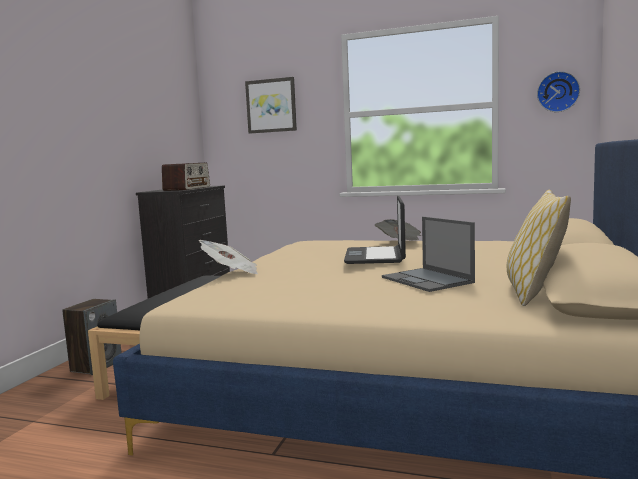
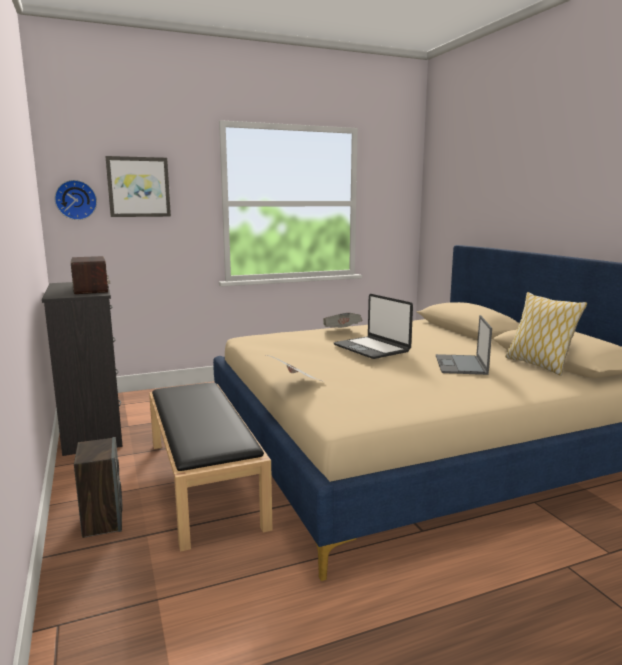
camera: 40 degrees left, 5 degrees up
laptop [382,217,475,292] -> laptop turned 75 degrees clockwise [436,315,492,375]
wall clock [537,71,580,112] -> wall clock moved to [54,180,97,220]

